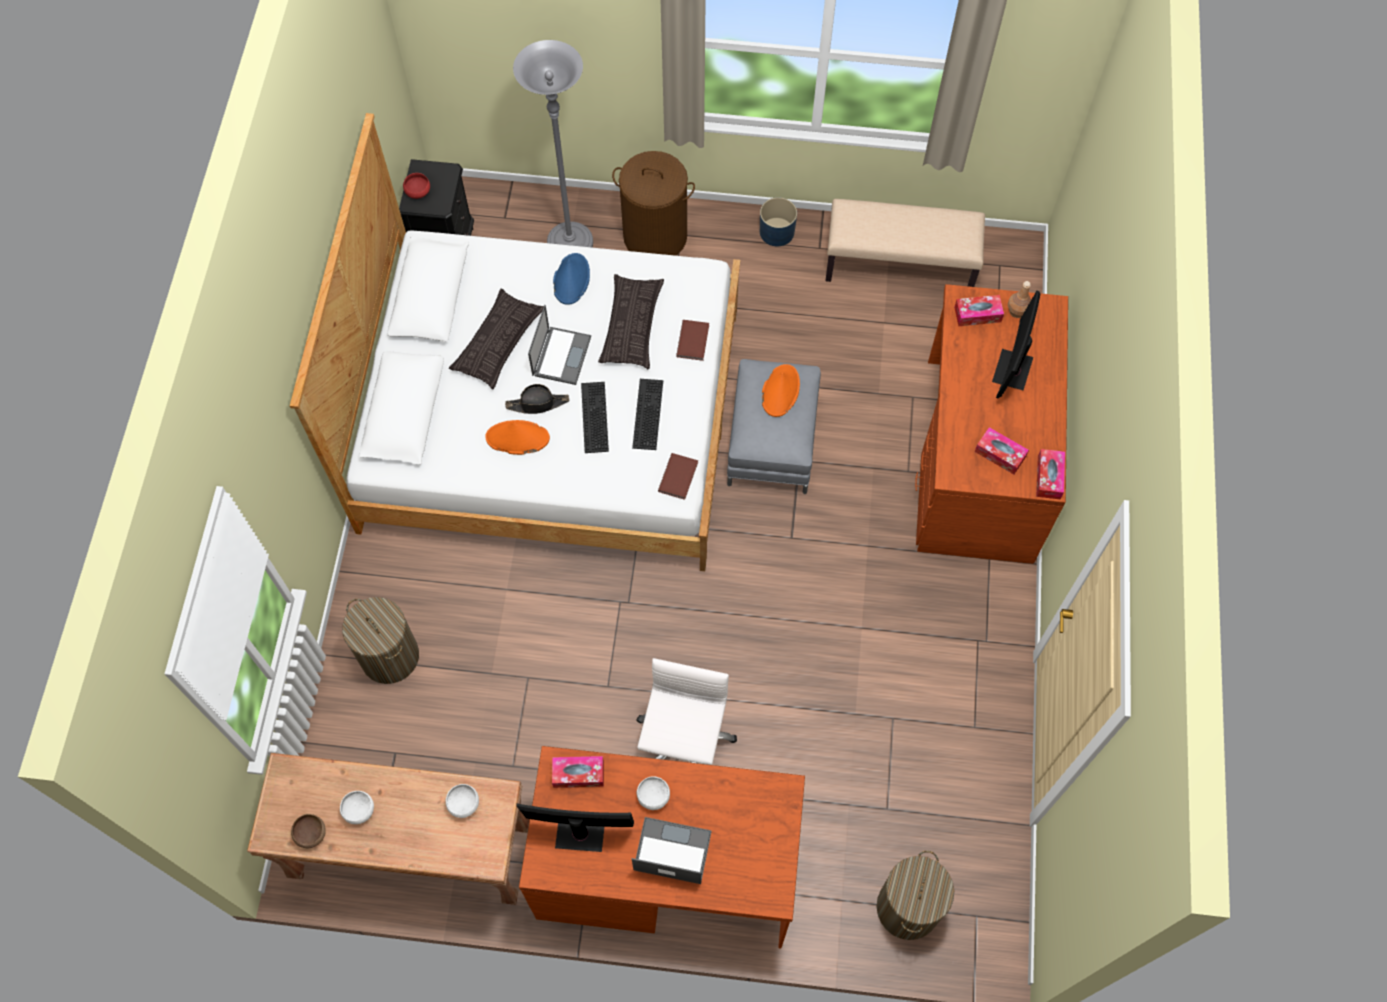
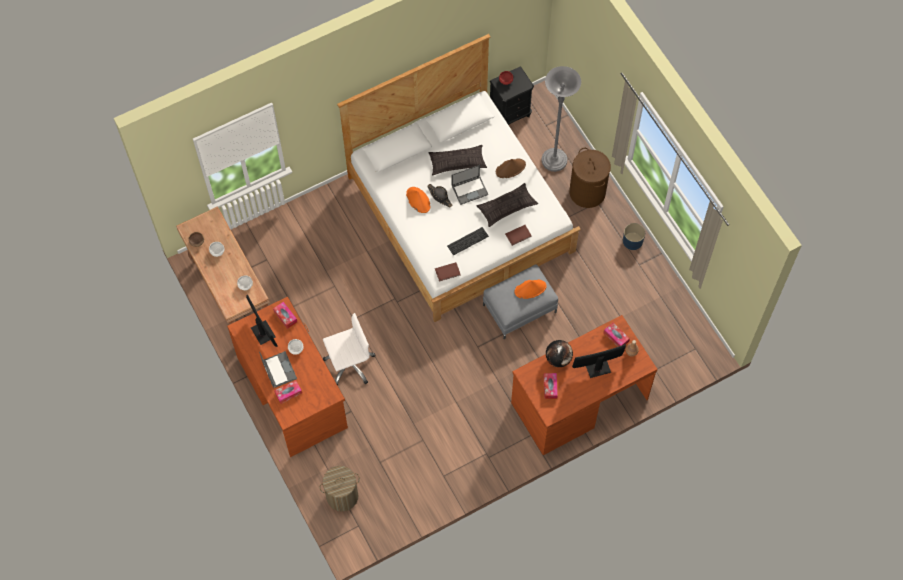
camera: 55 degrees right, 0 degrees up
laundry basket [342,597,419,684] -> none
blue hat [553,253,590,305] -> brown hat [496,158,526,178]
keyboard [581,382,609,453] -> none
beige bench [826,199,985,287] -> none
tissue box [1036,449,1065,499] -> tissue box moved to [274,380,302,404]
none -> globe [546,340,573,367]

